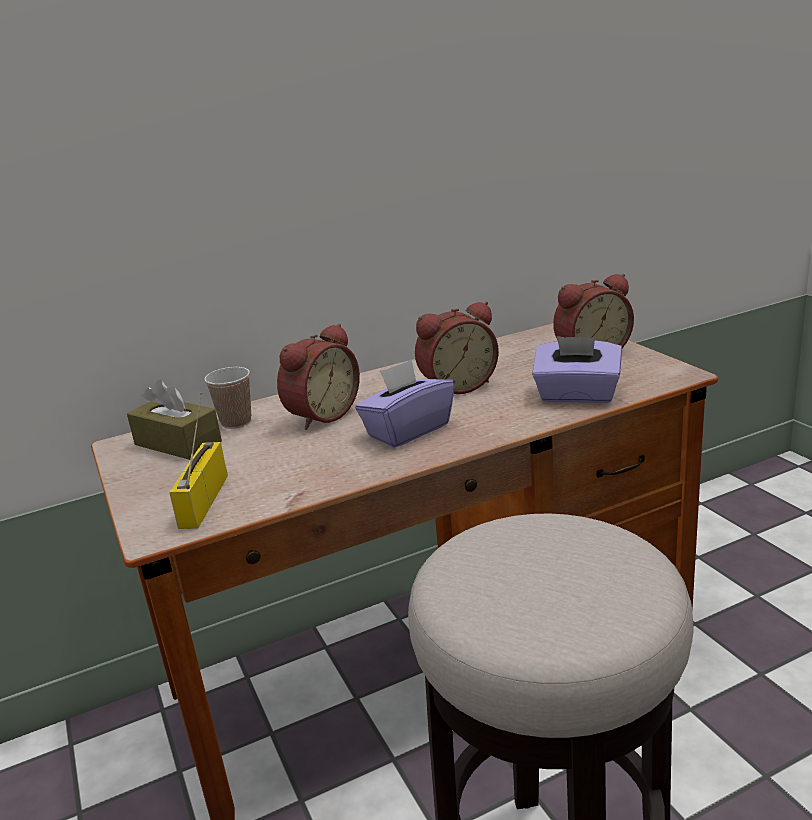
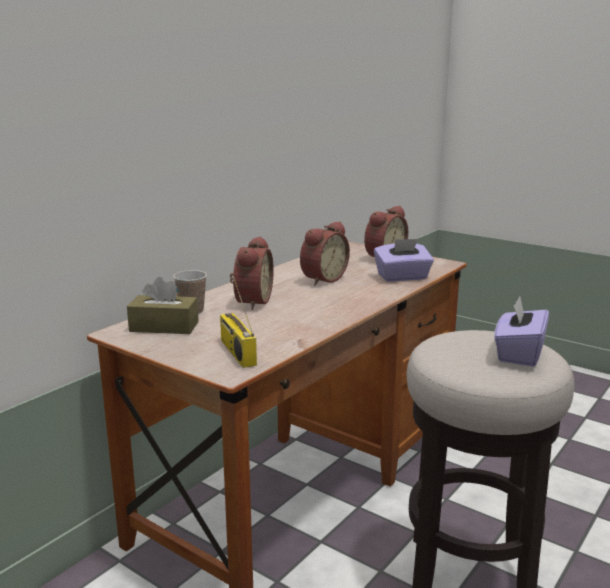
camera: 30 degrees left, 5 degrees down
purple tissue box [355,359,455,448] -> purple tissue box moved to [494,297,549,367]

